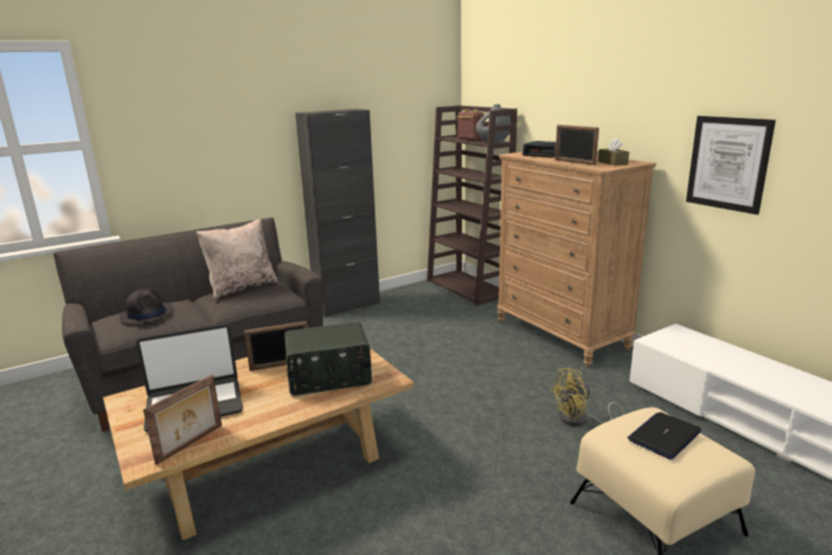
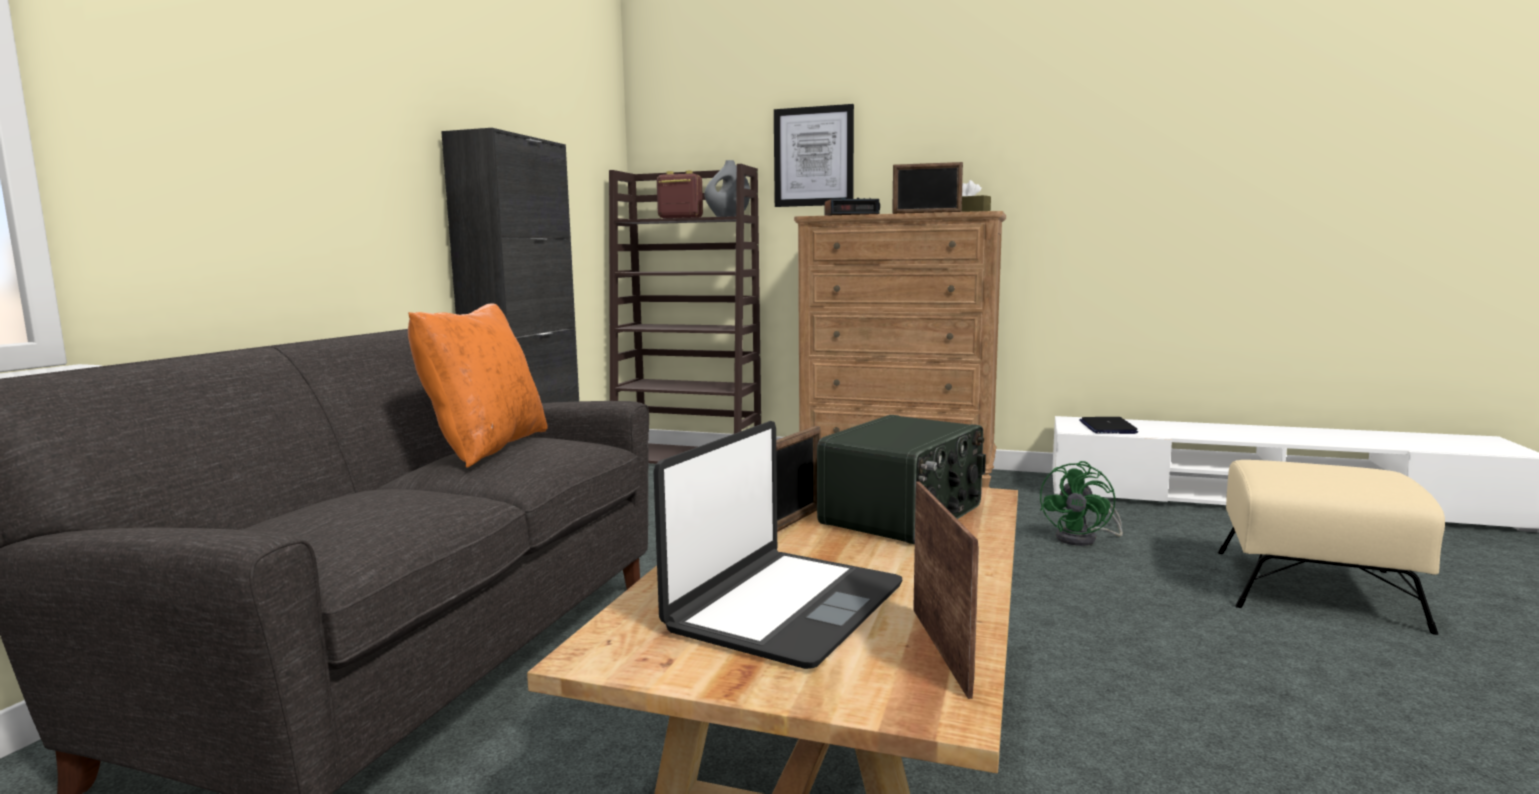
camera: 40 degrees left, 10 degrees down
black hat [119,289,174,324] -> none
beige pillow [196,219,278,300] -> orange pillow [408,304,548,468]
yellow fan [550,368,625,426] -> green fan [1040,461,1123,546]
laptop [627,412,701,460] -> laptop moved to [1079,417,1138,434]
picture [686,116,776,215] -> picture moved to [774,104,854,207]

